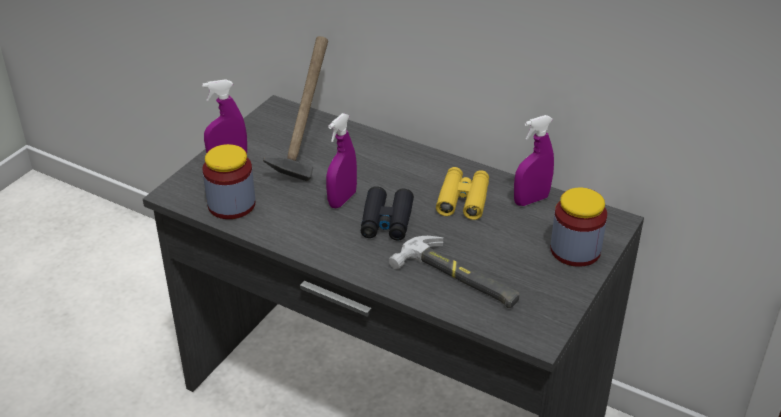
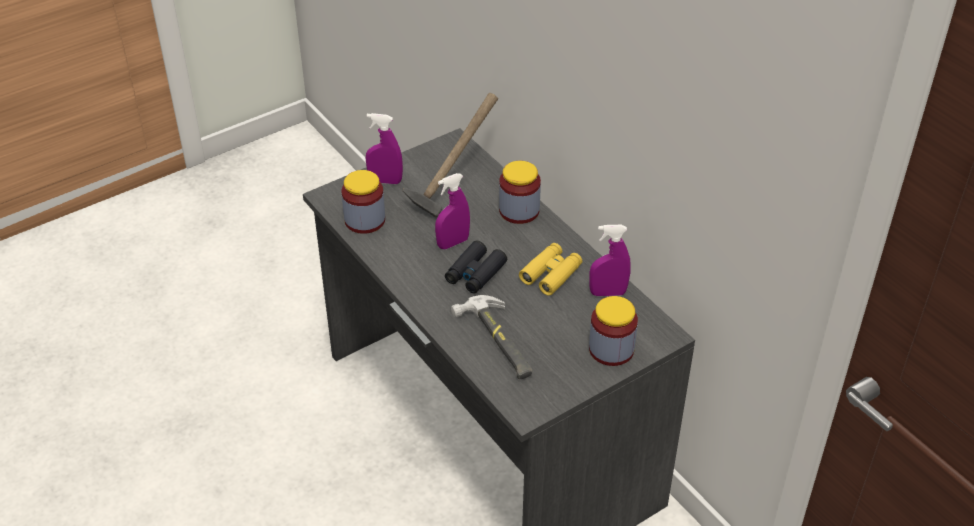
camera: 25 degrees right, 5 degrees up
none -> jar [499,161,541,224]

